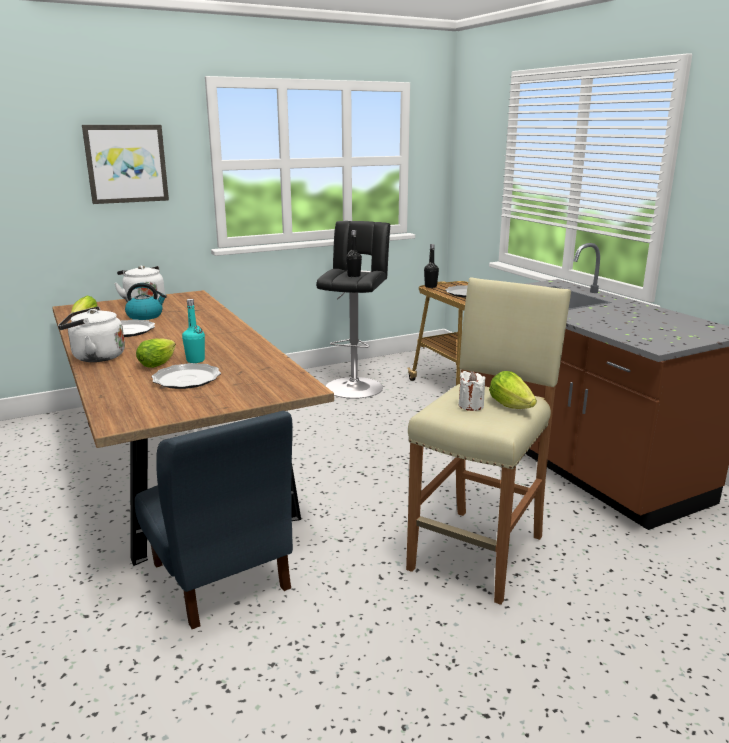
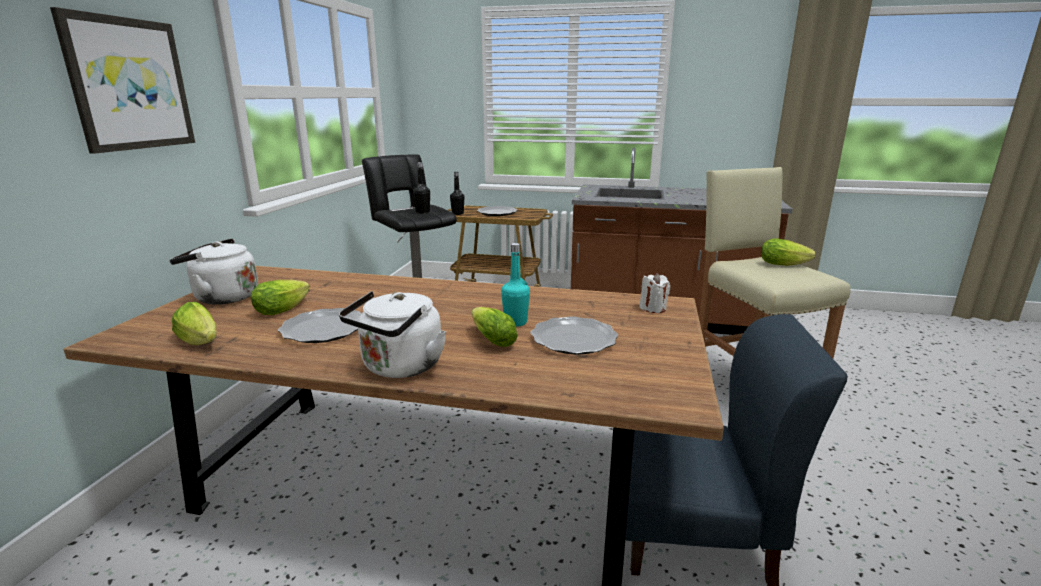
camera: 50 degrees left, 0 degrees up
kettle [125,283,167,320] -> lettuce [251,280,310,315]
white candle [458,371,485,411] -> white candle moved to [639,273,670,313]

